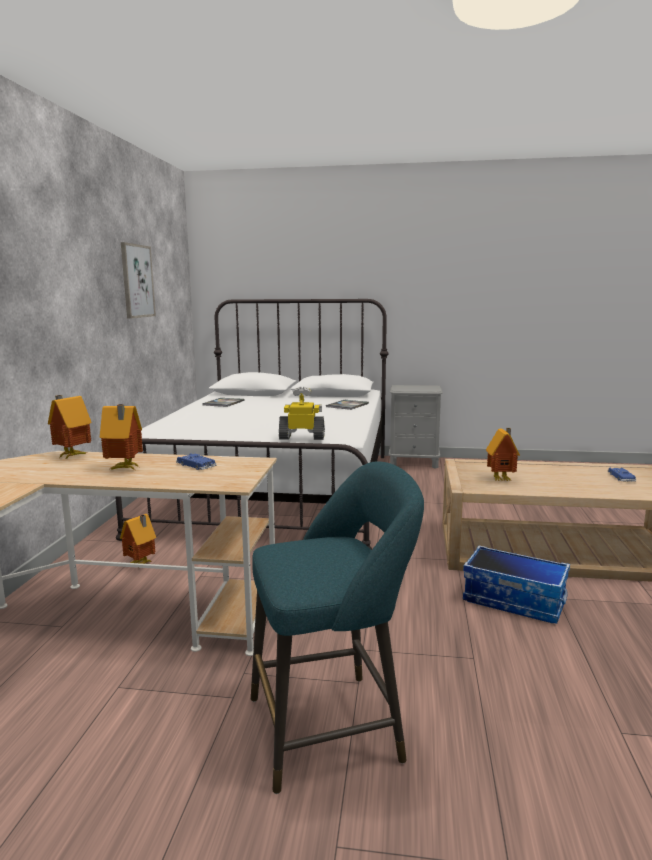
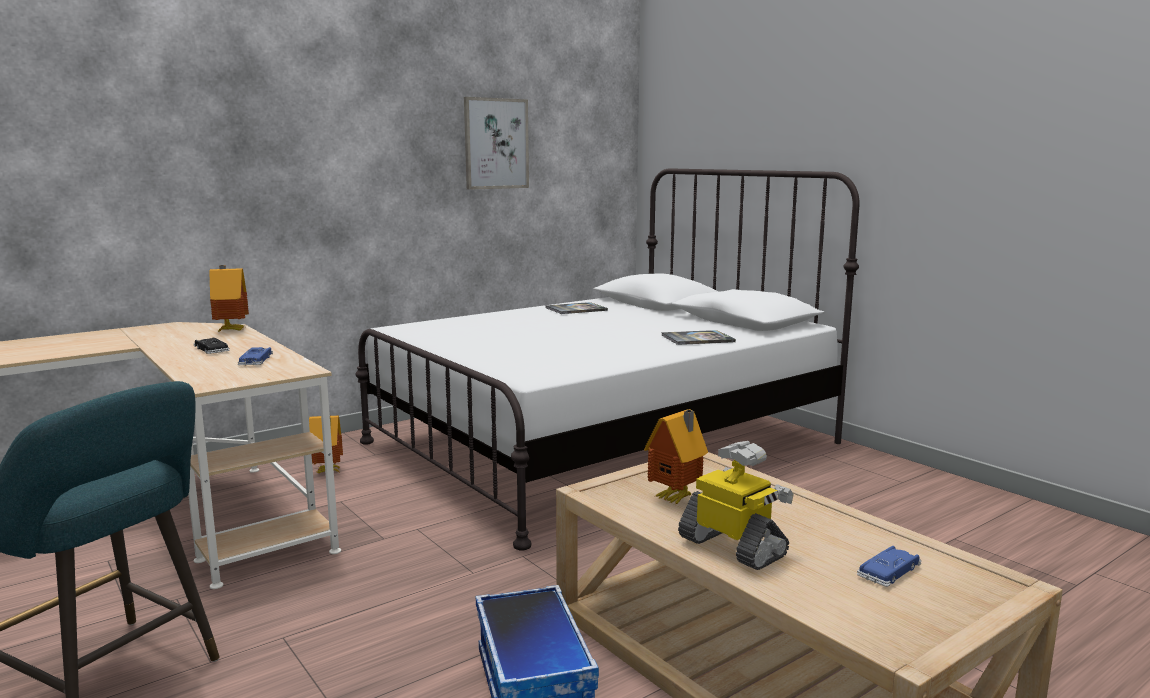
camera: 45 degrees right, 0 degrees up
toy house [100,404,143,470] -> black toy car [194,338,229,354]
toy robot [279,386,325,440] -> toy robot moved to [678,441,794,570]
grey nightstand [389,385,443,469] -> none

